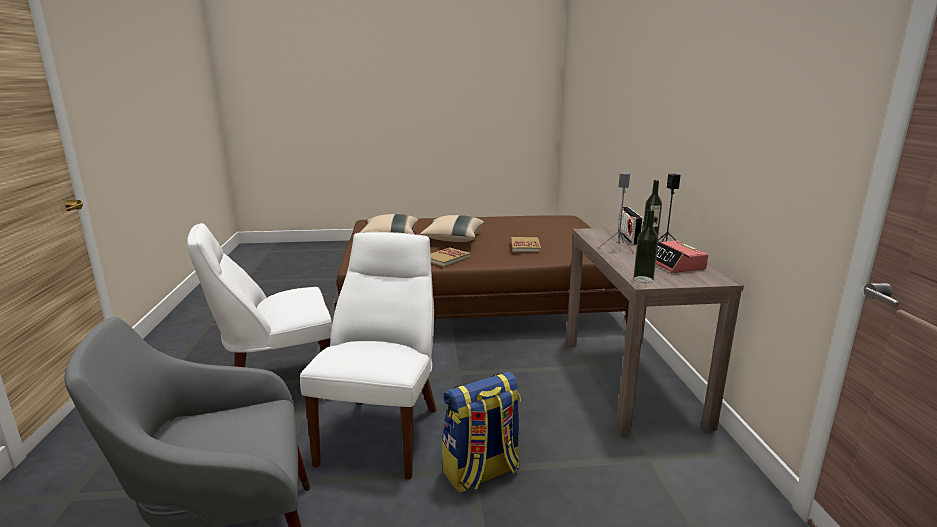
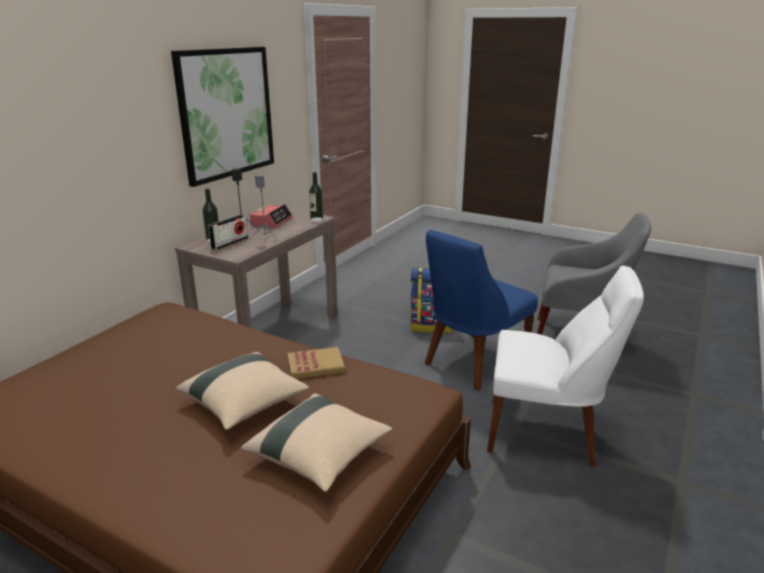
camera: 145 degrees left, 5 degrees up
white chair [300,232,437,480] -> blue chair [425,230,538,391]
book [511,237,541,252] -> none
none -> picture [171,47,274,187]

